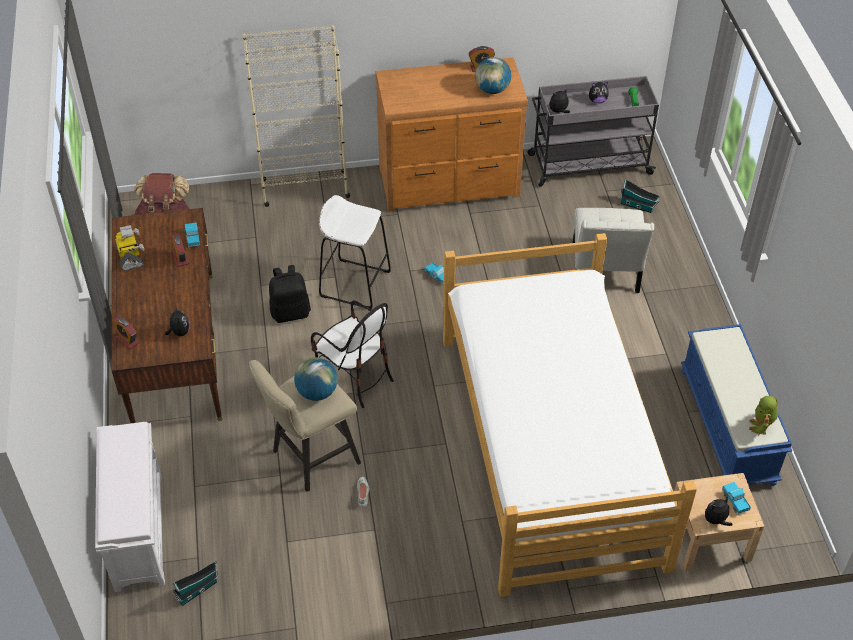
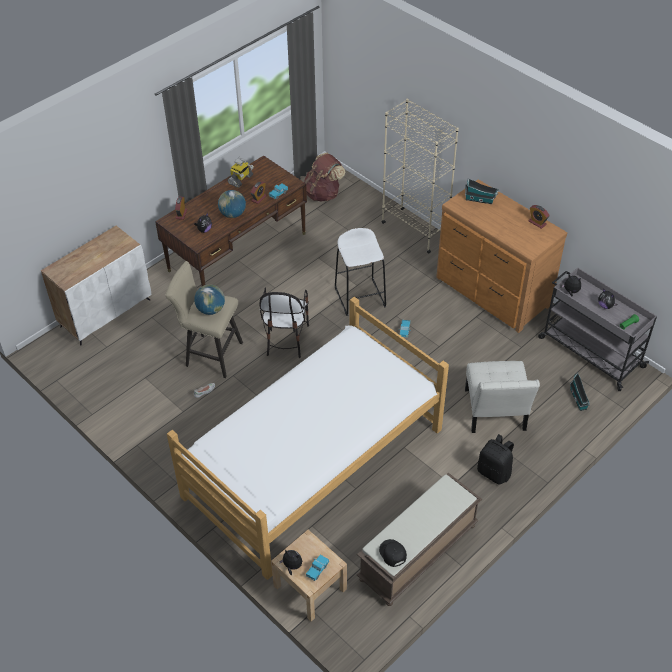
camera: 55 degrees right, 0 degrees up
white bench [95,422,165,592] -> white cabinet [41,226,151,346]
toy house [172,561,218,606] -> toy house moved to [465,178,499,204]
black backpack [269,265,311,323] -> black backpack moved to [477,434,514,485]
globe [475,57,511,94] -> globe moved to [218,190,246,218]
white chair [573,208,654,293] -> white chair turned 60 degrees counterclockwise [465,361,540,433]
blue bench [681,324,792,486] -> brown bench [357,473,482,606]
toy robot [749,396,778,435] -> black cap [379,539,407,567]

